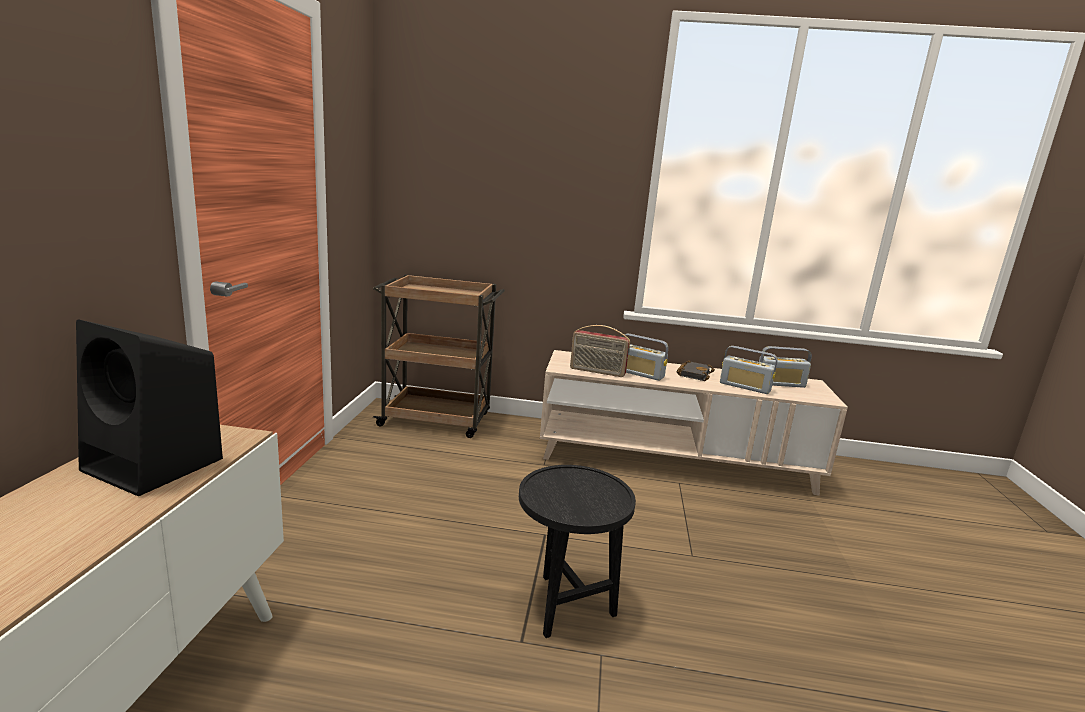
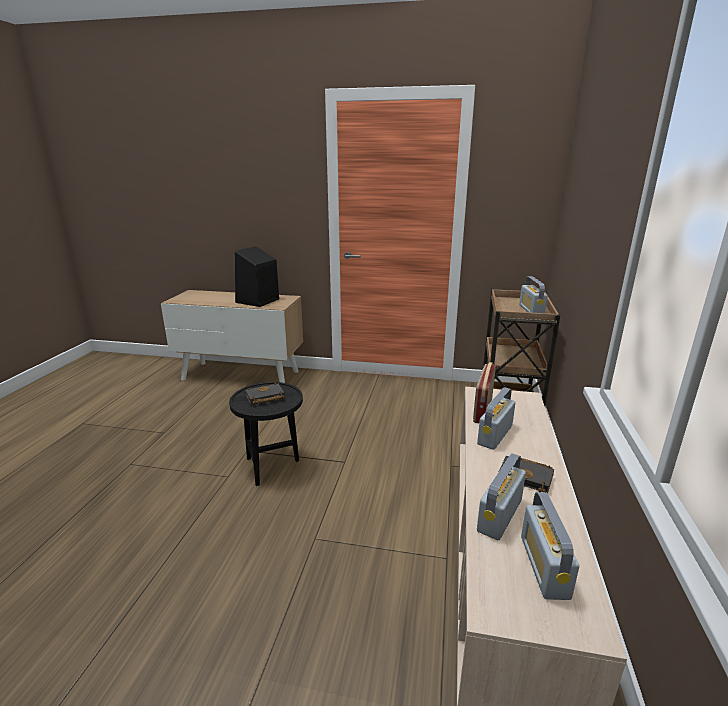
camera: 95 degrees right, 5 degrees up
none -> black book [246,383,285,405]
none -> radio [519,276,548,313]

